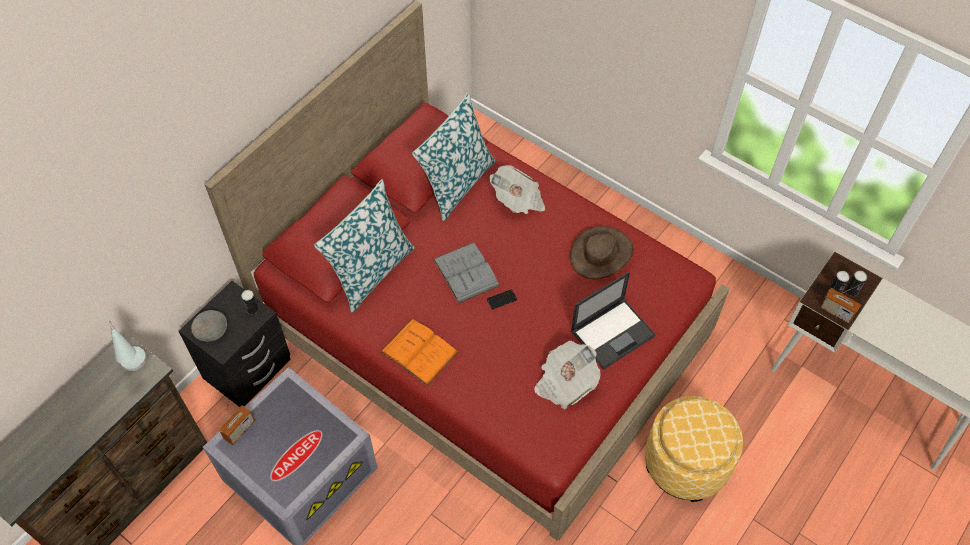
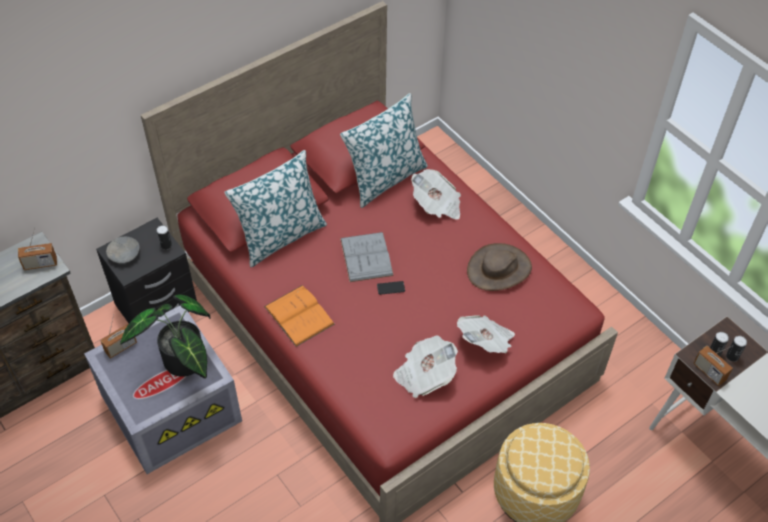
camera: 15 degrees right, 5 degrees down
white table lamp [109,321,147,371] -> radio [18,227,57,270]
laptop [571,272,656,370] -> newspaper [457,315,515,353]
none -> potted plant [120,294,210,379]

